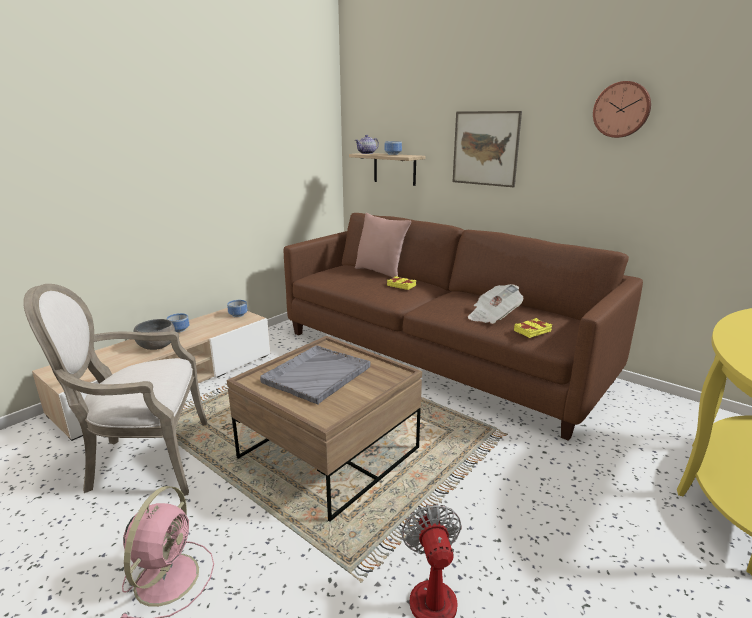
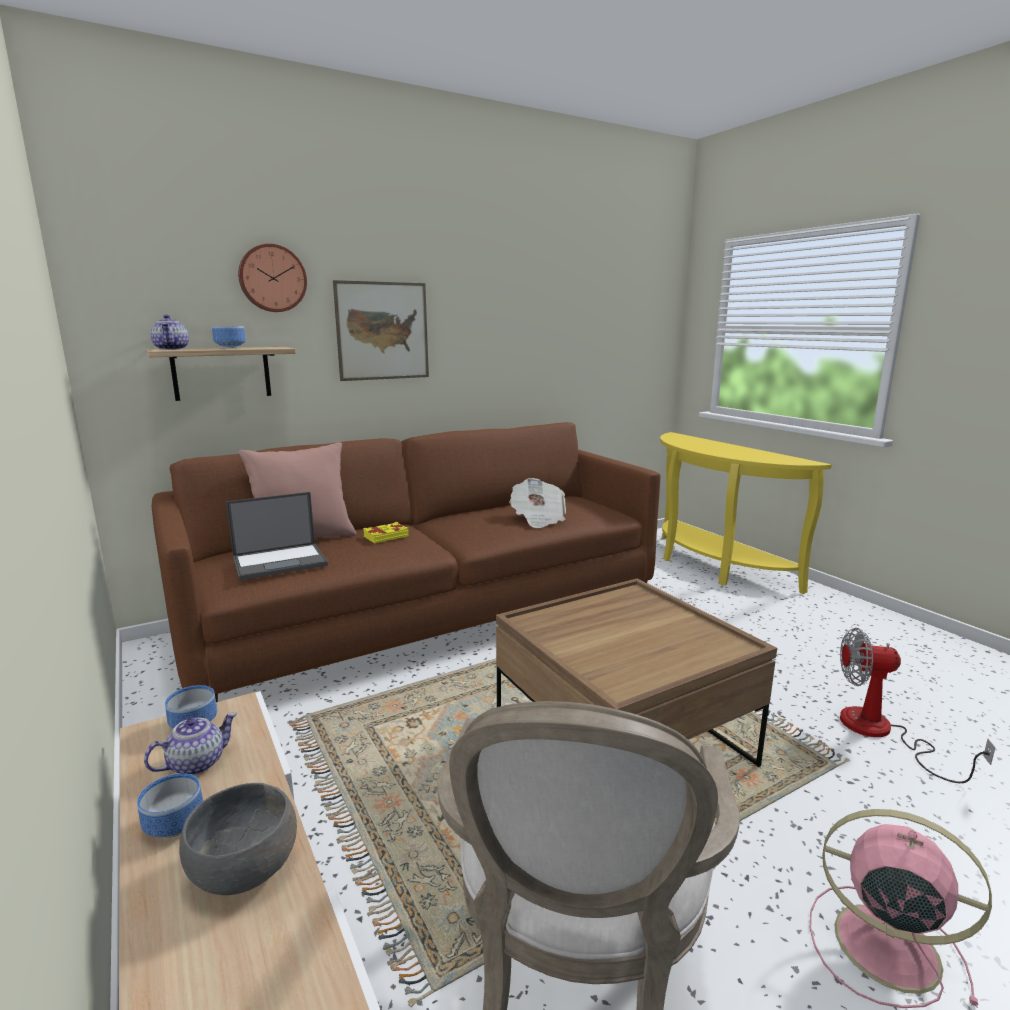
camera: 70 degrees left, 5 degrees down
grey tray [260,345,370,404] -> none
yellow book [514,318,552,338] -> none
wall clock [593,81,651,138] -> wall clock moved to [238,243,307,312]
none -> teapot [144,712,237,776]
none -> laptop [226,492,328,580]

